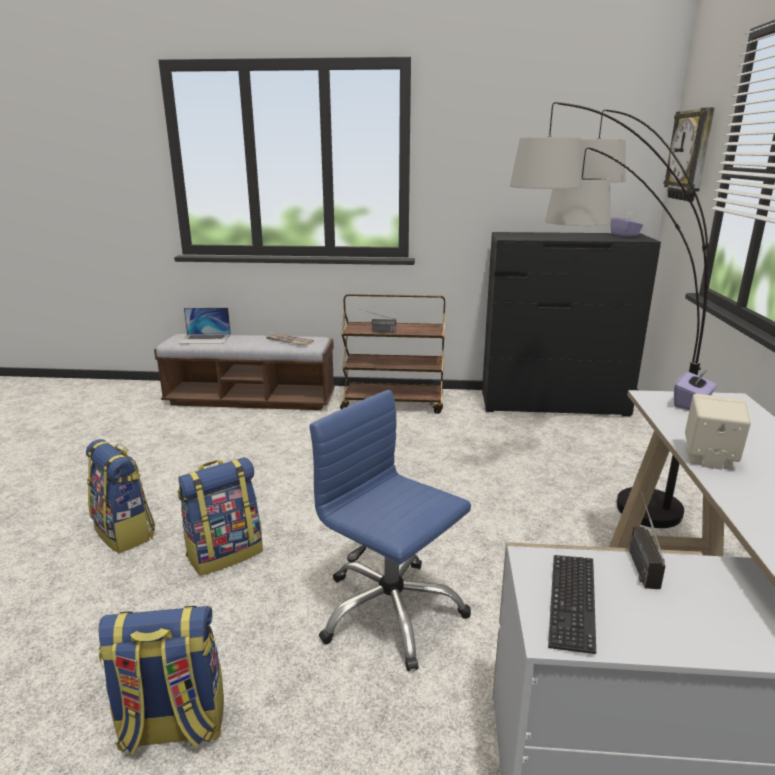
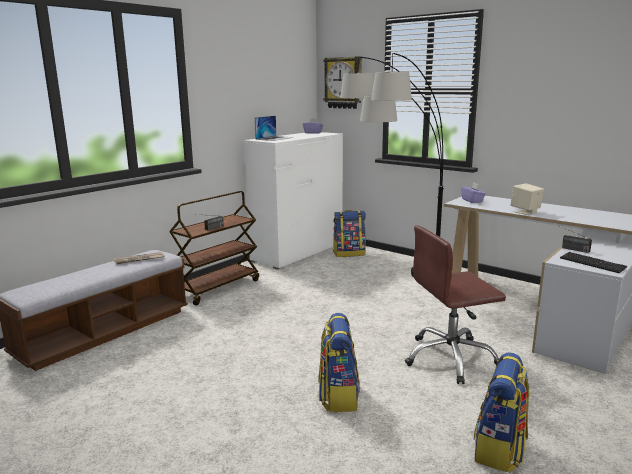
camera: 55 degrees left, 5 degrees down
backpack [86,439,155,553] -> backpack moved to [333,210,366,257]
laptop [178,308,231,344] -> laptop moved to [255,116,294,141]
blue office chair [309,390,471,671] -> brown office chair [405,225,506,384]
black dresser [482,232,661,416] -> white dresser [244,132,343,270]

